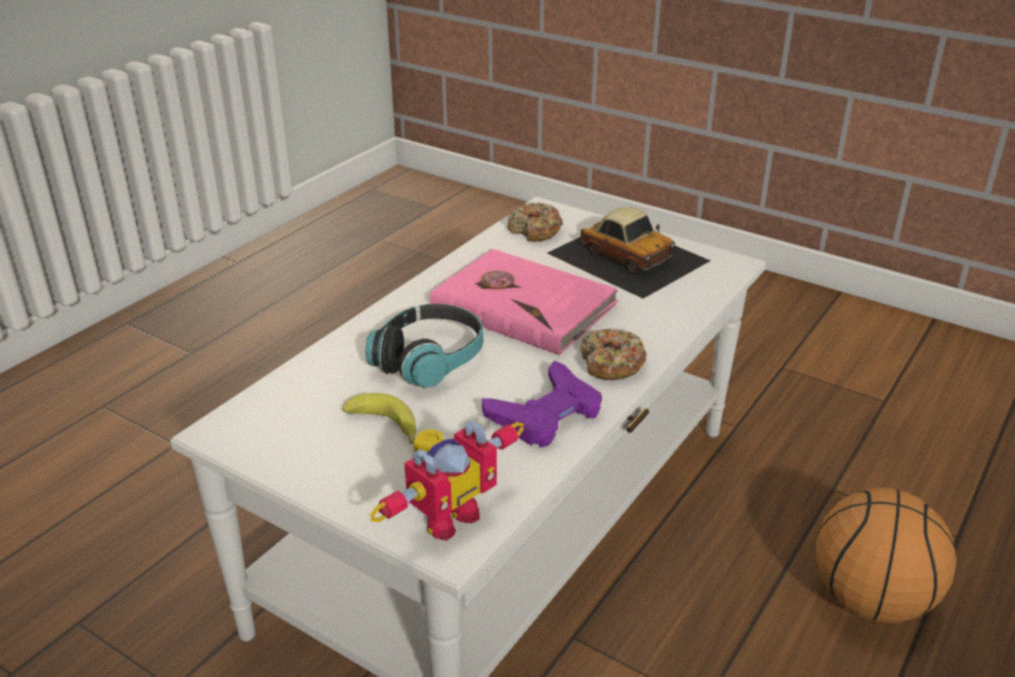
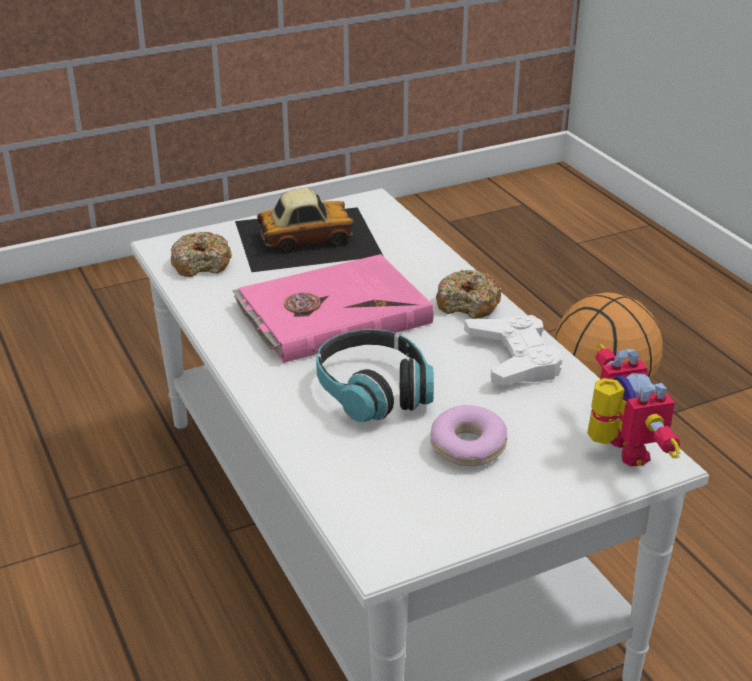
camera: 60 degrees left, 0 degrees up
banana [343,393,416,444] -> donut [430,405,507,467]
purple game controller [482,360,602,447] -> white game controller [464,315,564,385]

